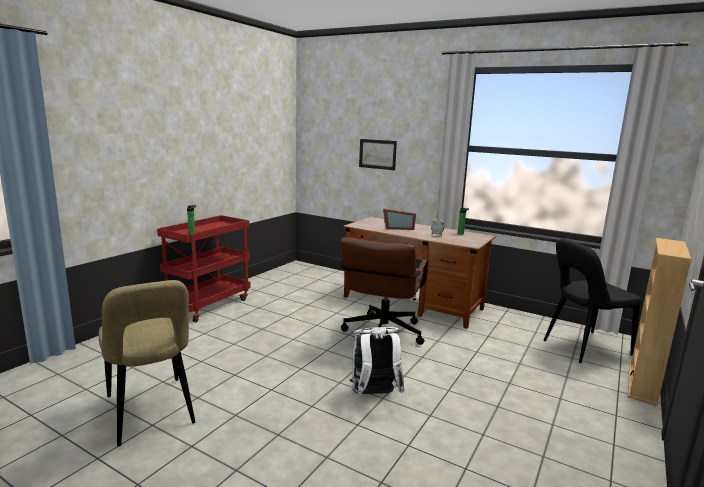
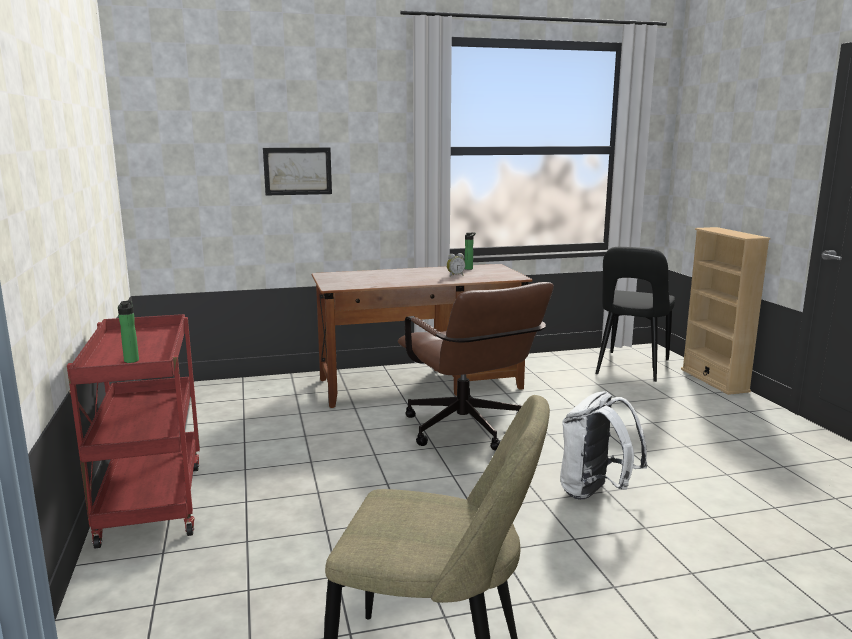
camera: 45 degrees left, 0 degrees up
picture frame [383,208,416,230] -> none

